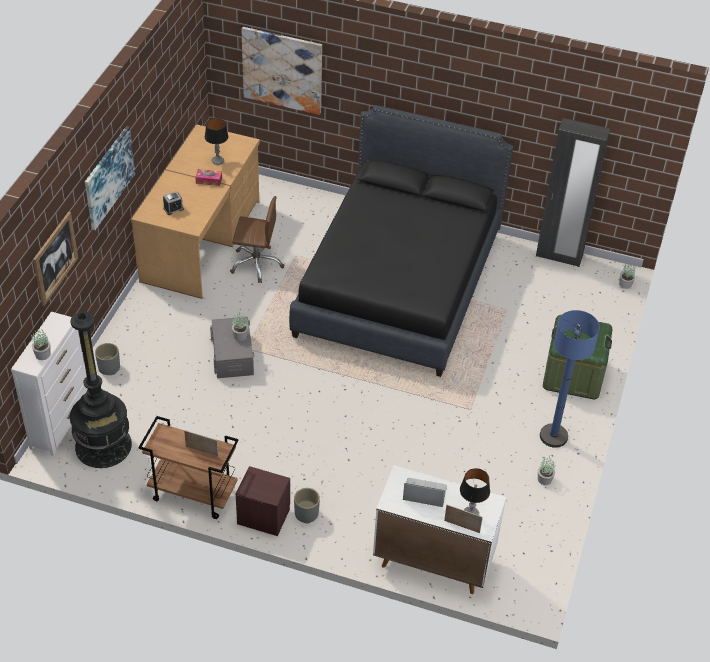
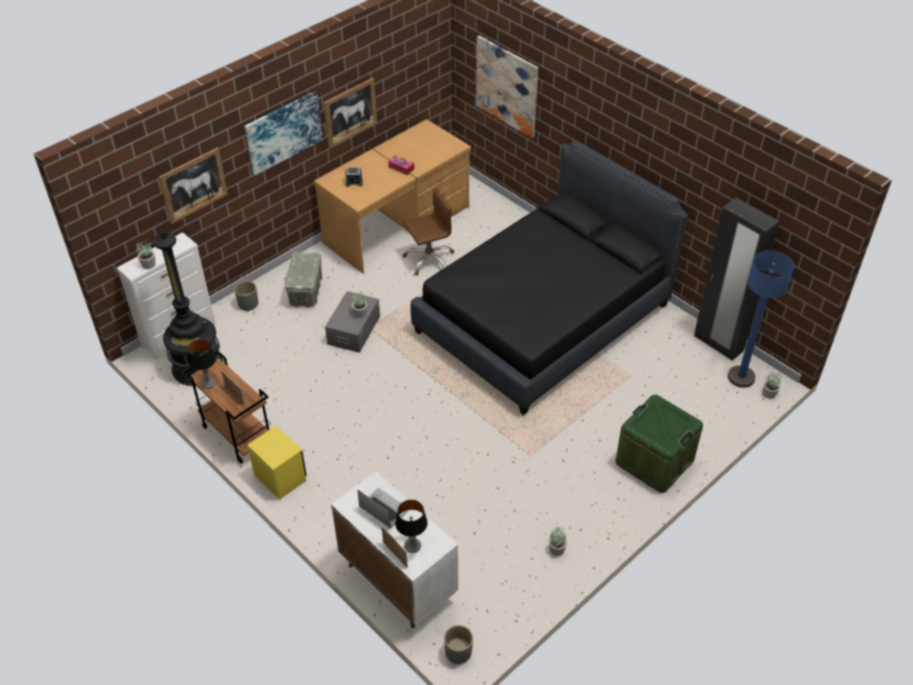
camera: 30 degrees right, 0 degrees up
table lamp [205,118,228,165] -> table lamp moved to [188,339,216,389]
brown office chair [230,196,284,283] -> brown office chair turned 60 degrees counterclockwise [403,188,454,276]
brown nightstand [236,466,290,536] -> yellow nightstand [247,426,306,500]
grey planter [294,488,320,523] -> grey planter moved to [444,625,473,664]
blue floor lamp [540,310,600,448] -> blue floor lamp moved to [728,250,794,388]
none -> grey storage box [285,252,322,307]
none -> picture [324,78,377,148]

